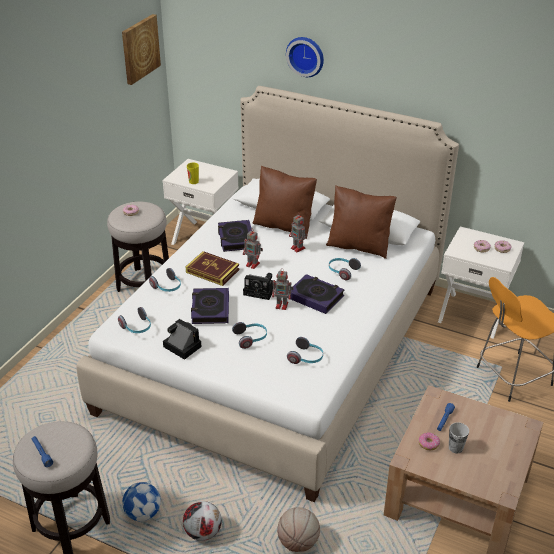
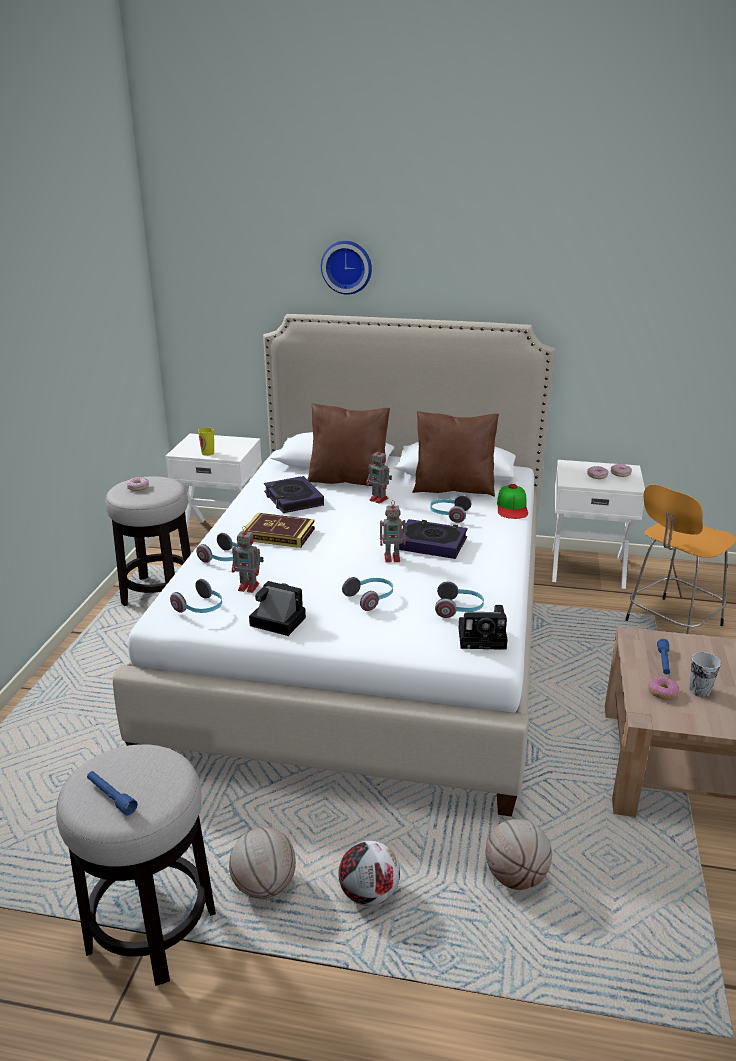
camera: 15 degrees left, 10 degrees down
picture [122,14,161,85] -> none
football [122,482,161,521] -> basketball [229,827,296,898]
book [191,288,229,324] -> none
toy robot [243,231,263,269] -> toy robot moved to [232,526,264,593]
camera [243,273,273,300] -> camera moved to [458,605,508,650]
none -> cap [497,484,528,519]

